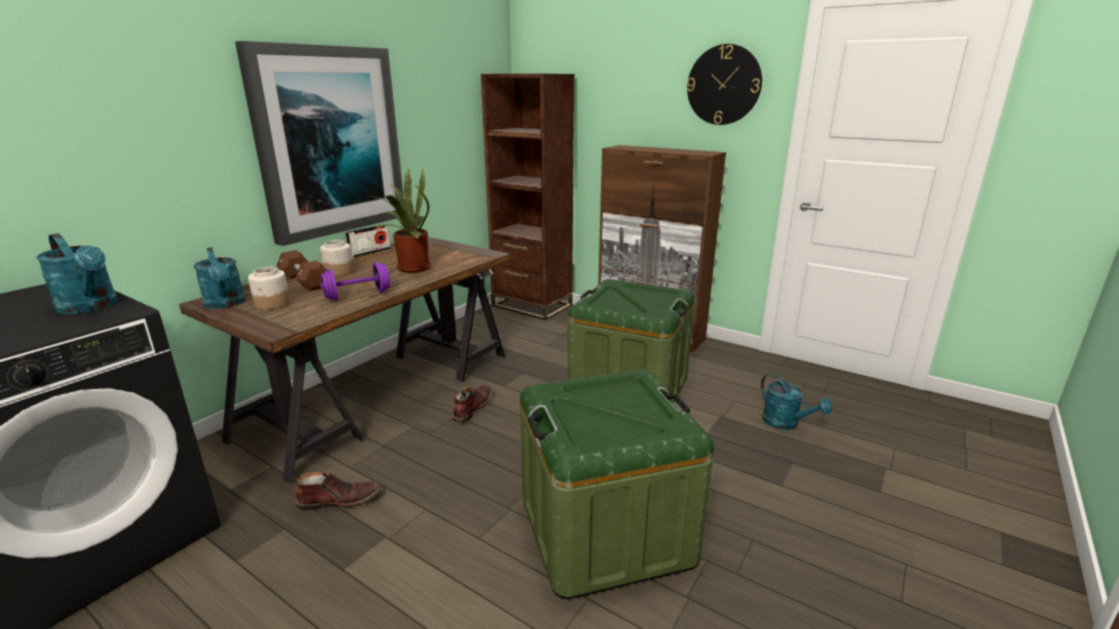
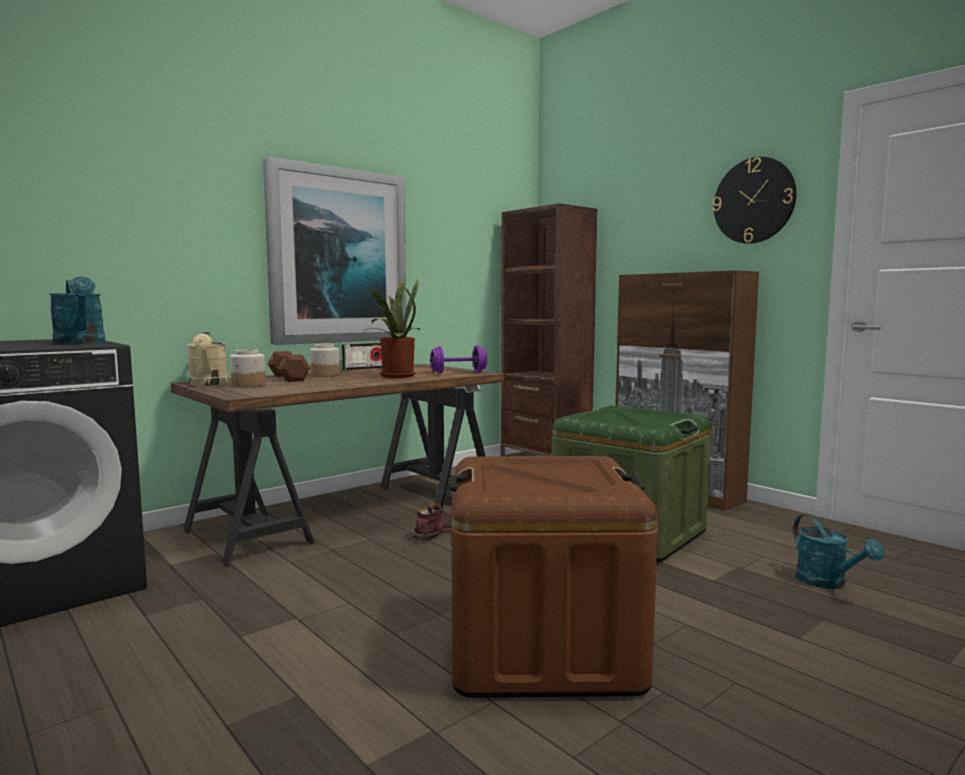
camera: 15 degrees right, 15 degrees down
turquoise watering can [193,247,246,309] -> beige watering can [187,332,229,386]
brown boot [296,470,381,510] -> none
purple dumbbell [320,262,390,301] -> purple dumbbell moved to [430,346,487,373]
green storage box [520,369,714,599] -> brown storage box [450,456,658,698]

